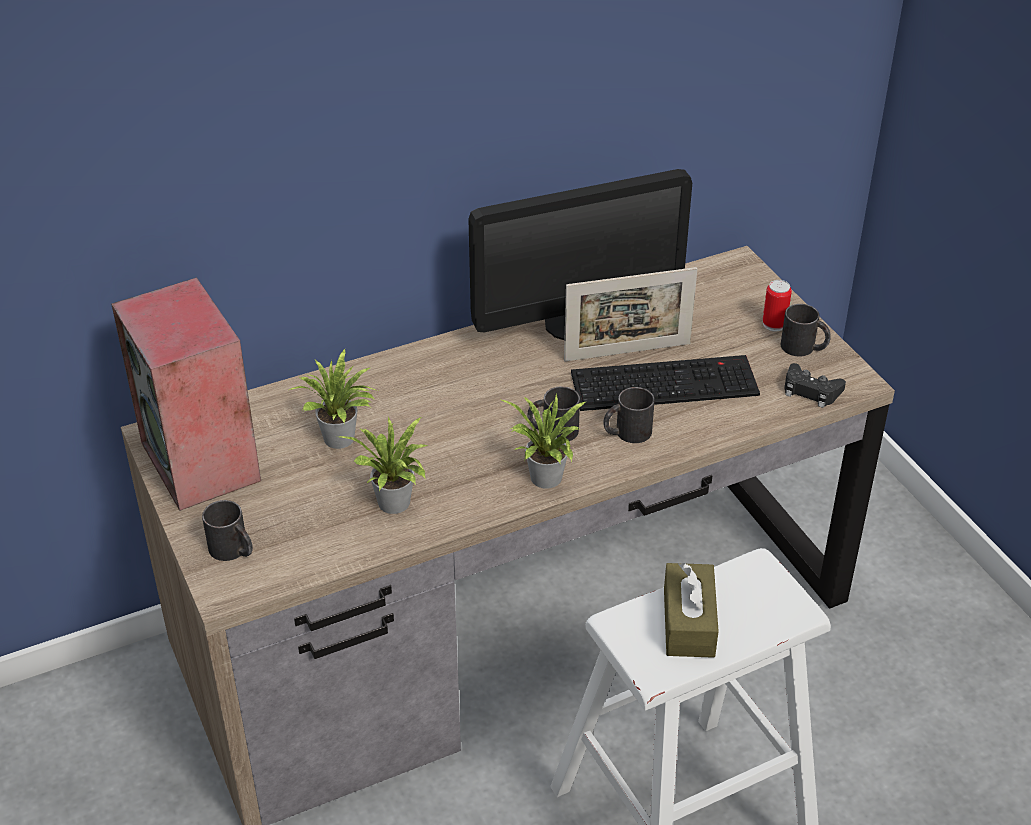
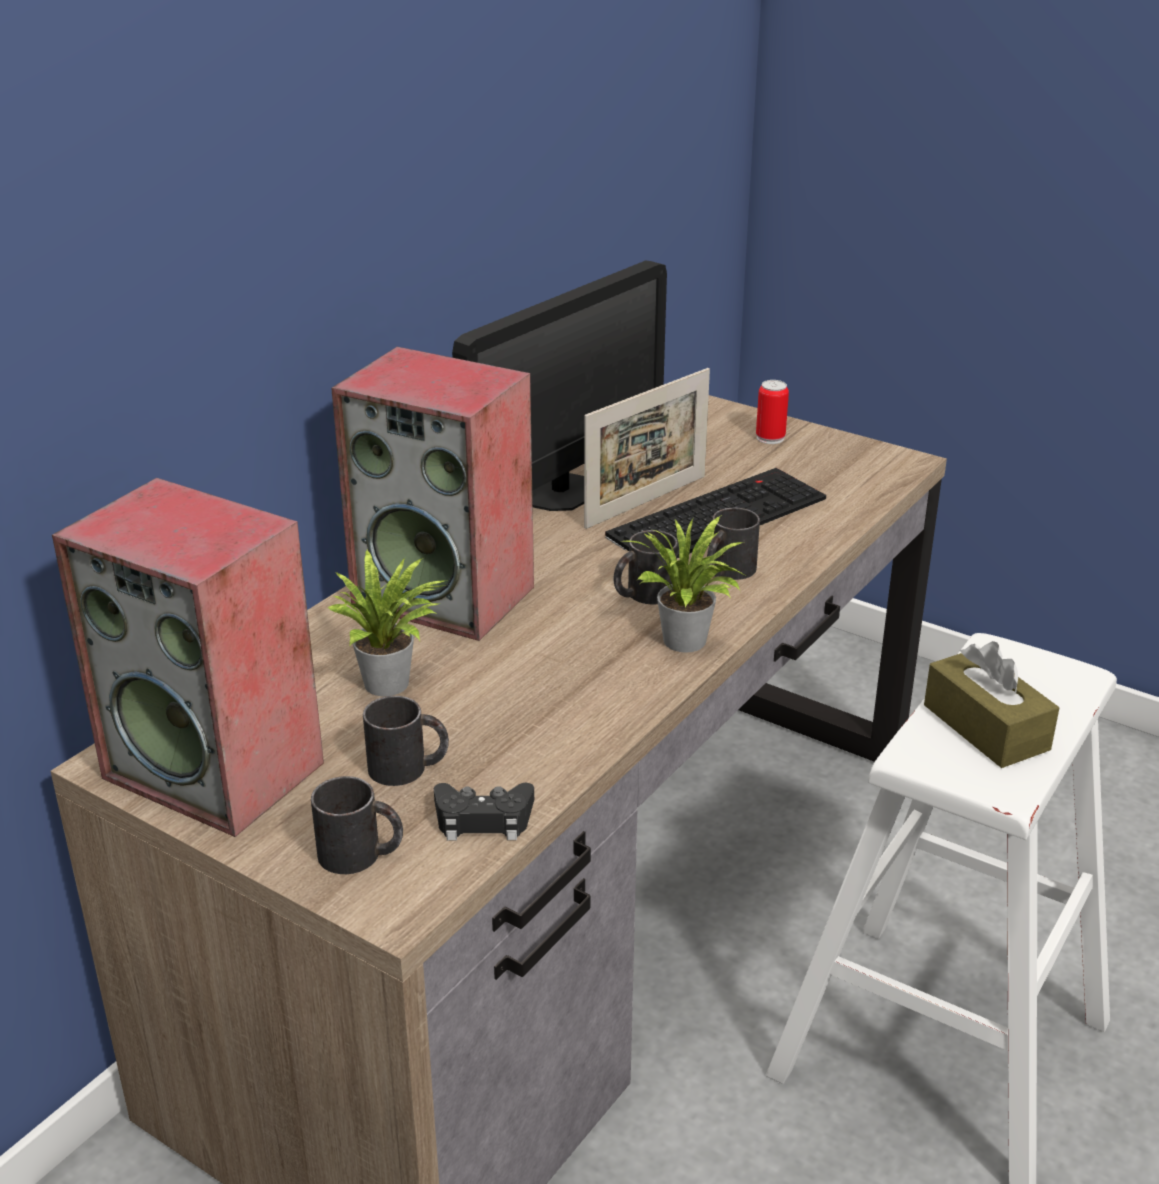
camera: 30 degrees left, 10 degrees down
potted plant [340,417,427,514] -> none
black mug [781,304,831,356] -> black mug moved to [363,696,449,786]
black game controller [784,363,846,408] -> black game controller moved to [434,783,534,840]
none -> speaker [331,347,534,641]

